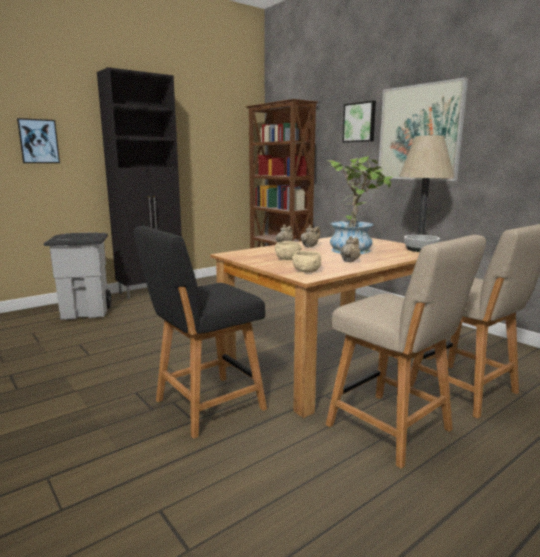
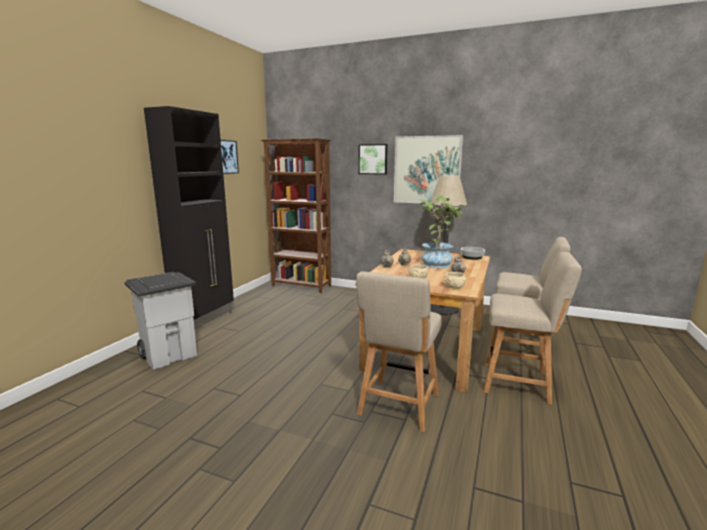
camera: 30 degrees left, 0 degrees up
picture [17,118,60,163] -> picture moved to [221,140,239,174]
black chair [134,226,267,439] -> beige chair [356,271,442,432]

